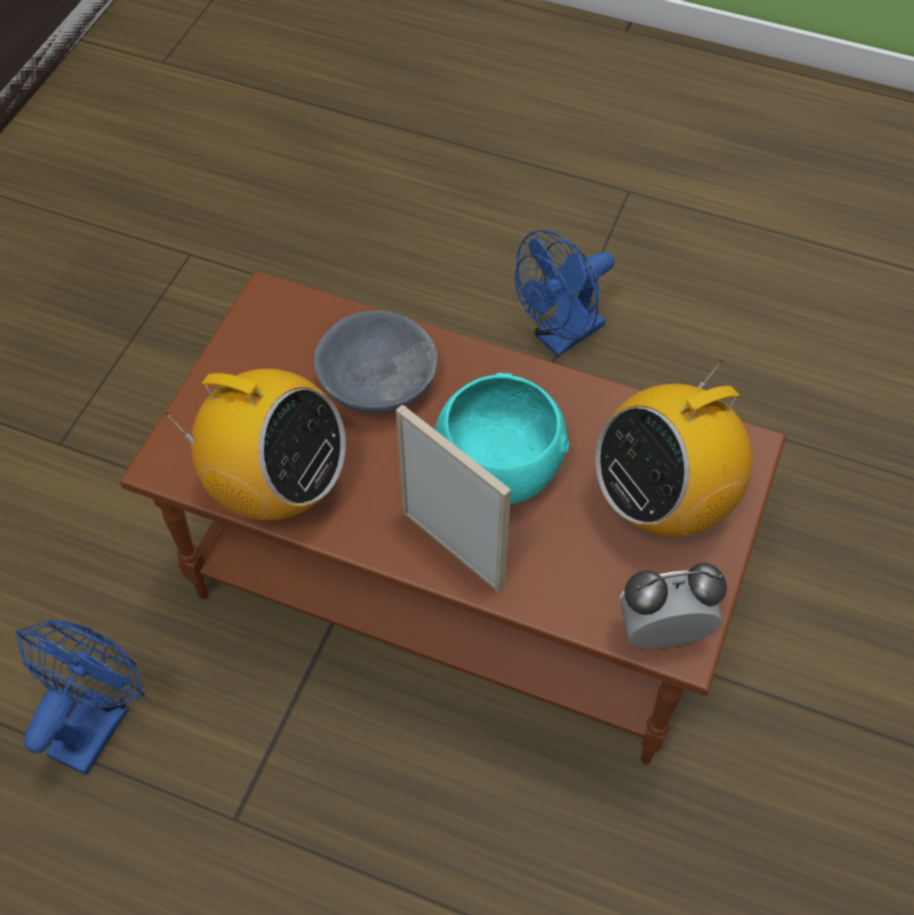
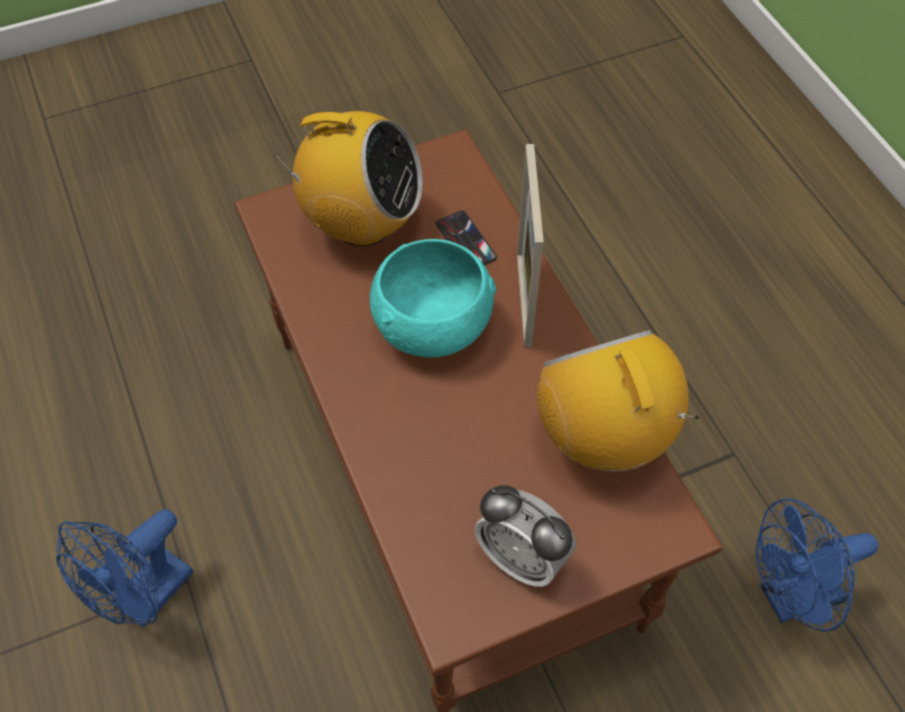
camera: 135 degrees left, 0 degrees up
grey bowl [314,310,438,413] -> none
blue fan [515,230,614,357] -> blue fan turned 120 degrees clockwise [56,509,193,627]
alarm clock [620,563,727,649] -> alarm clock moved to [475,485,575,587]
none -> phone [436,210,497,265]

